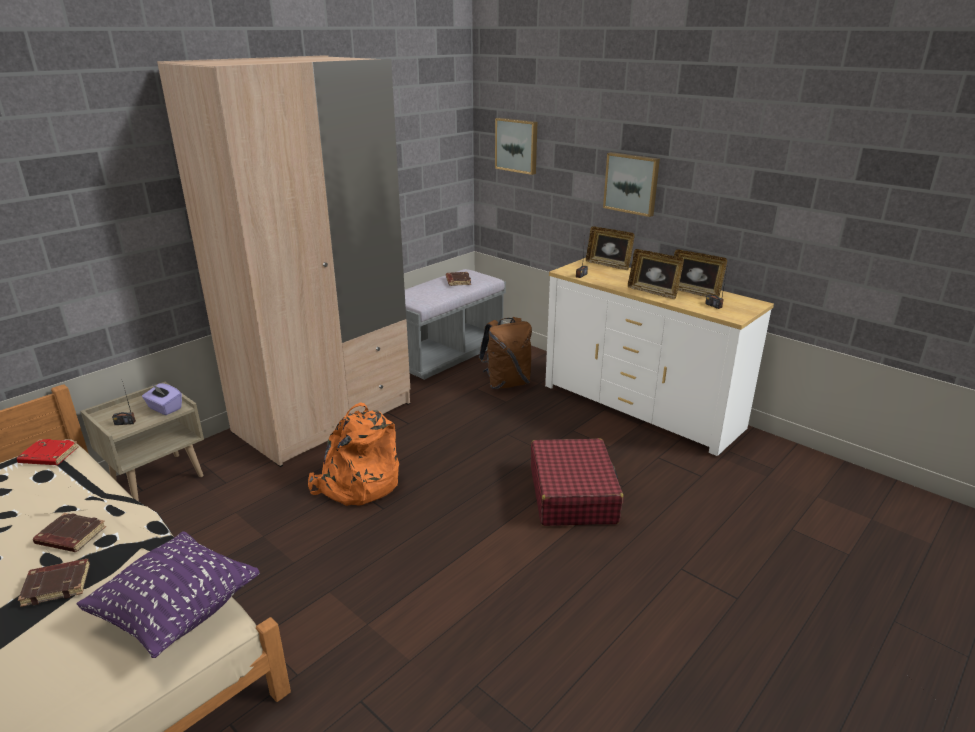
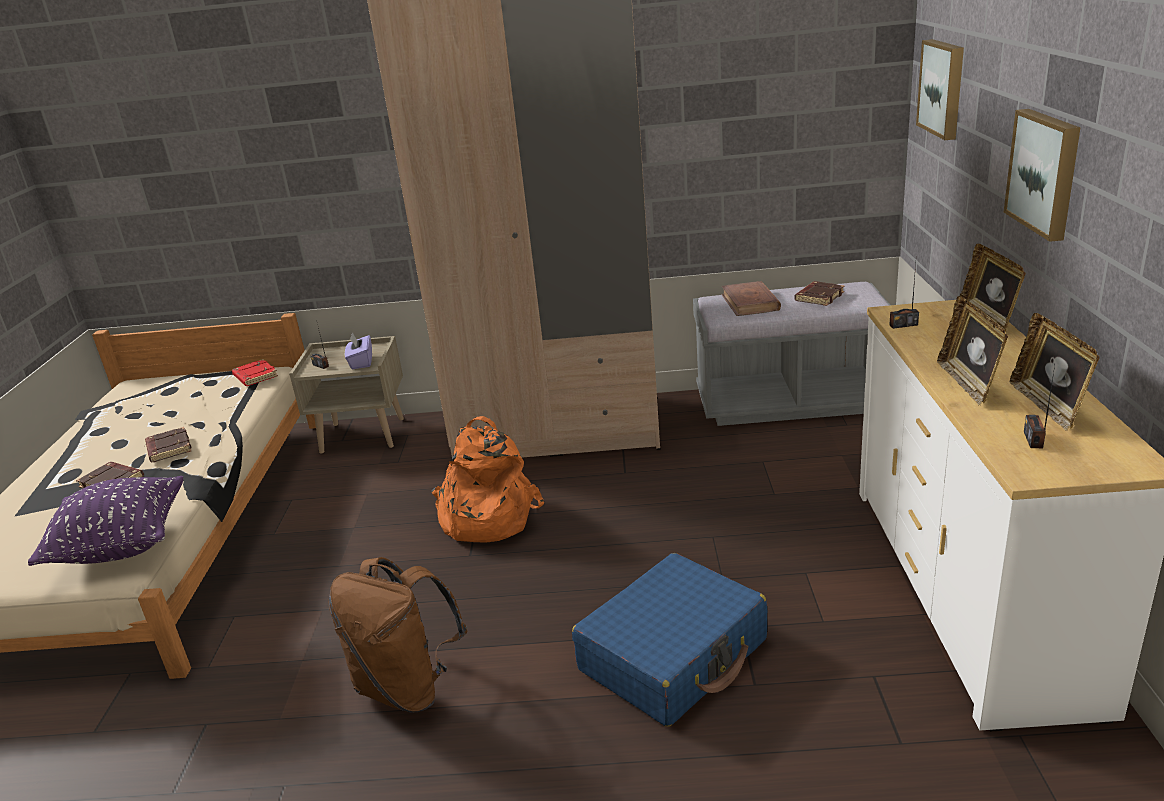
camera: 50 degrees right, 0 degrees up
brown backpack [479,317,532,389] -> brown backpack moved to [328,557,467,712]
red suitcase [531,438,623,526] -> blue suitcase [572,553,767,727]
none -> brown book [722,281,781,316]

